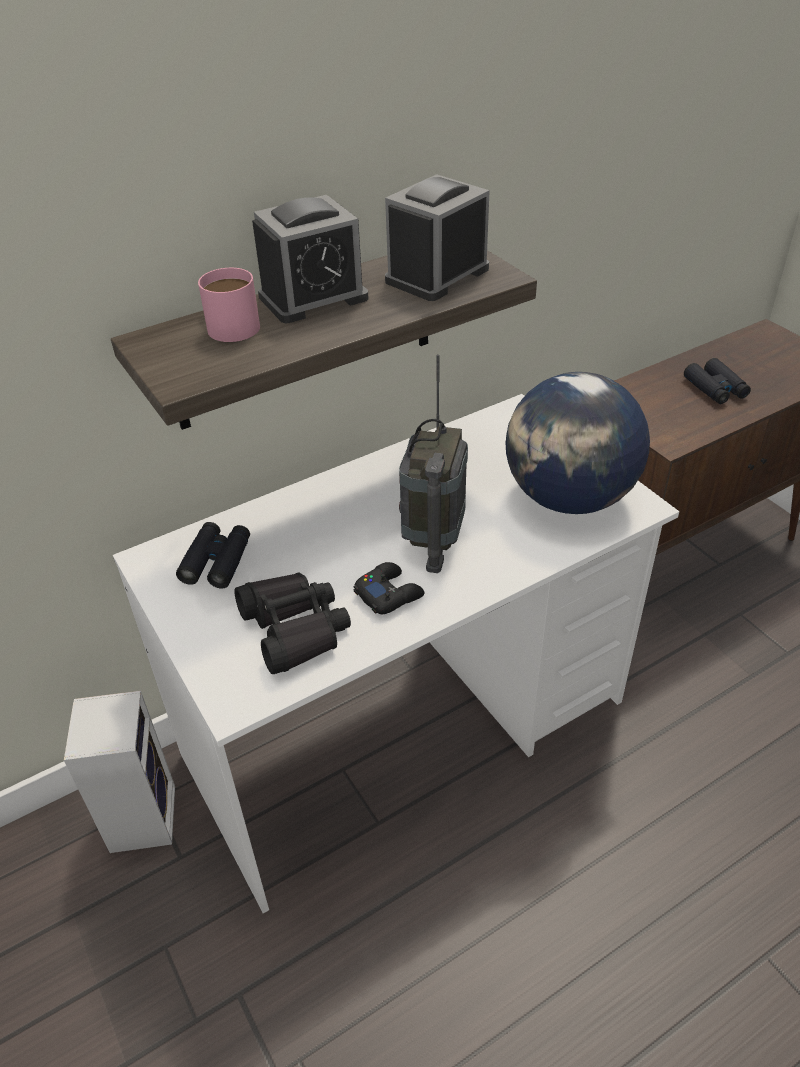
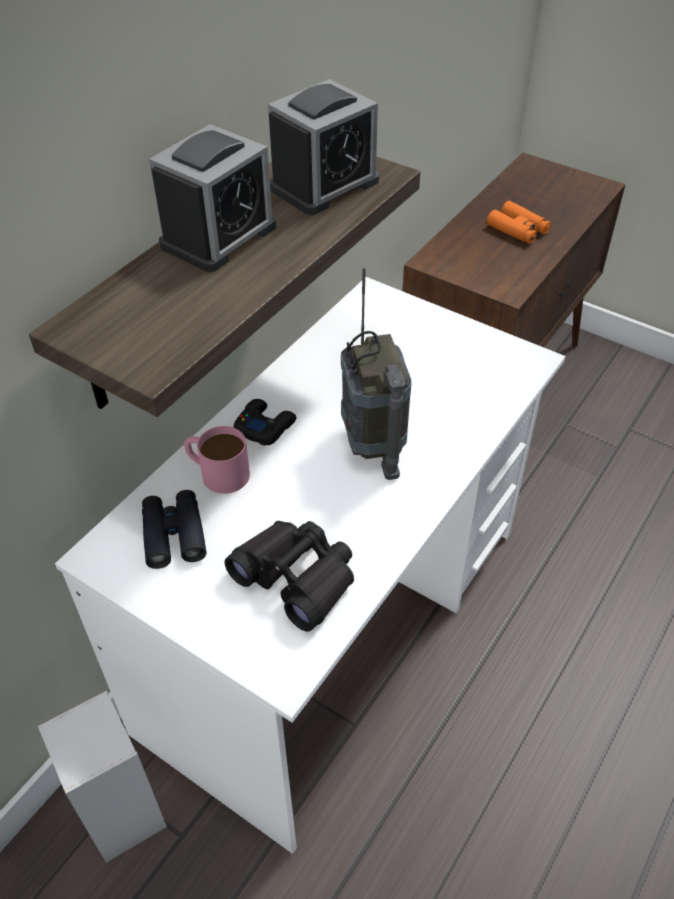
camera: 25 degrees left, 5 degrees up
pink mug [198,268,260,342] -> pink mug moved to [184,426,250,494]
black game controller [353,562,424,614] -> black game controller moved to [234,399,297,446]
alarm clock [385,174,490,301] -> alarm clock turned 150 degrees counterclockwise [268,79,379,215]
globe [506,372,650,514] -> none
black binoculars [684,358,751,404] -> orange binoculars [487,201,551,244]

